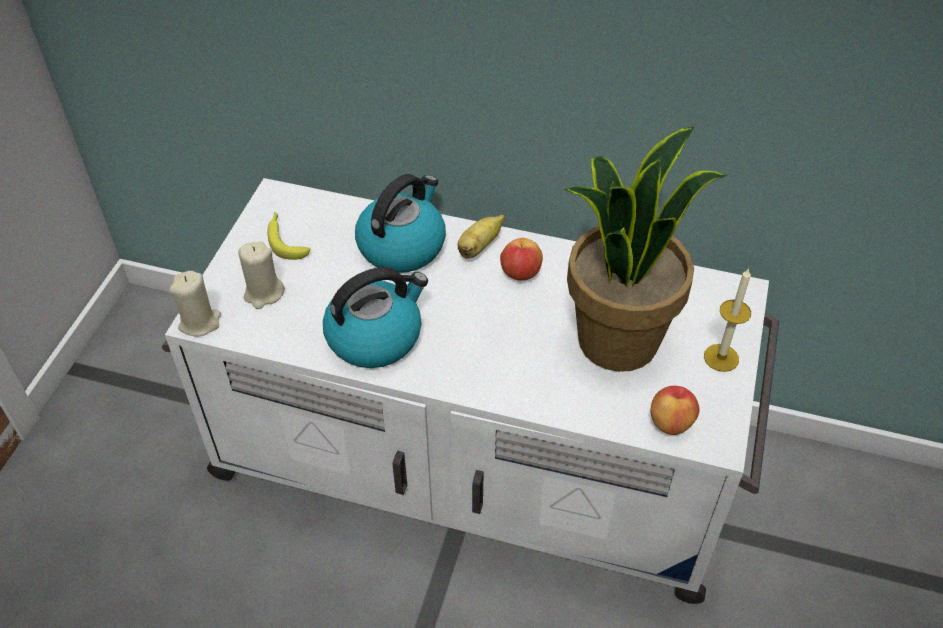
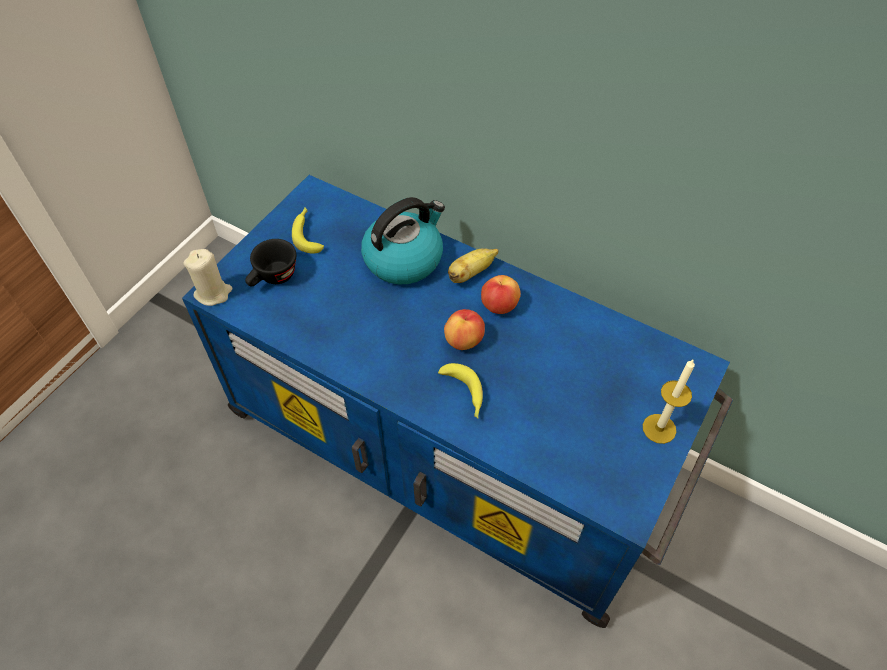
camera: 15 degrees right, 5 degrees up
white cabinet [162,178,779,604] -> blue cabinet [182,175,733,628]
beige candle [238,241,285,309] -> black cup [245,239,296,286]
kettle [323,267,428,368] -> none
potted plant [563,126,729,372] -> none
apple [651,386,700,435] -> apple moved to [444,309,485,350]
none -> banana [438,363,483,418]

